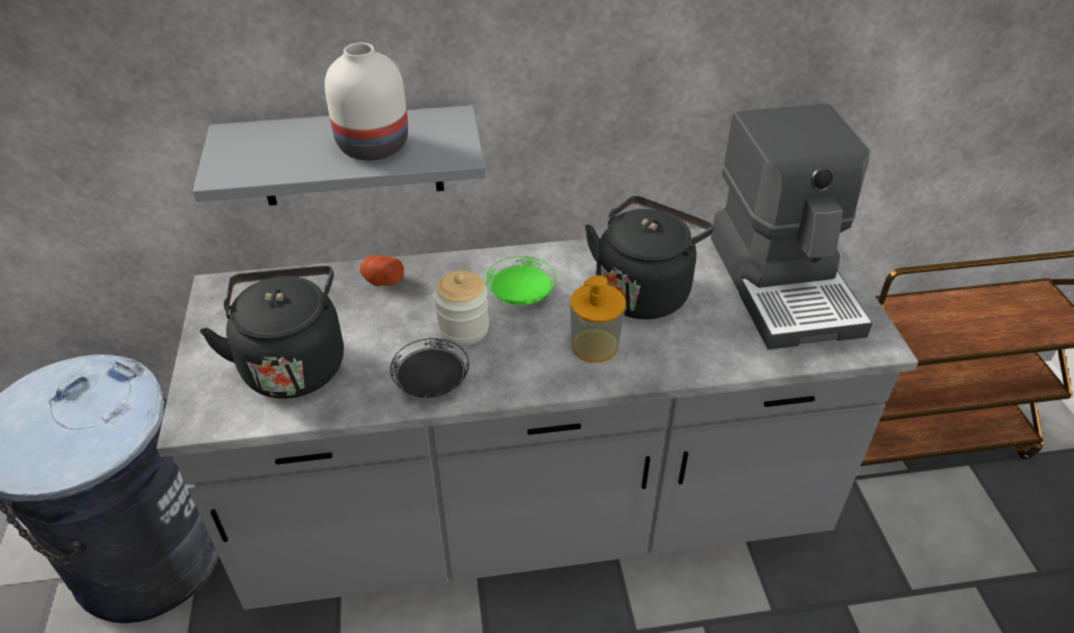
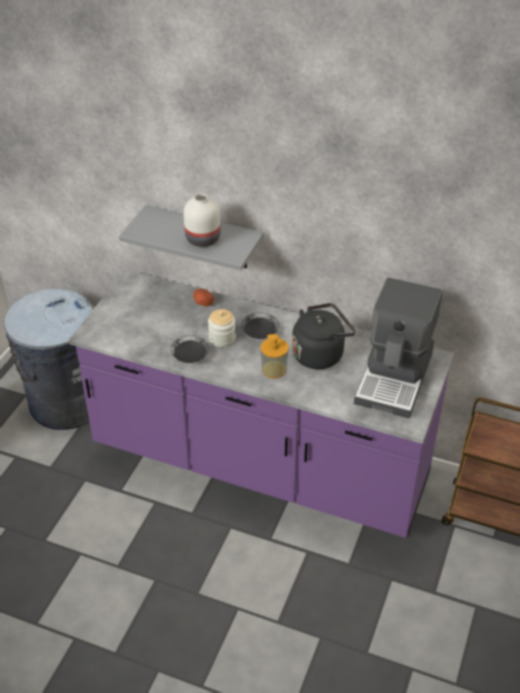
camera: 30 degrees right, 0 degrees up
grey counter [156,228,918,610] -> purple counter [69,270,454,538]
black kettle [200,266,344,399] -> none
green plate [485,256,556,305] -> black plate [242,313,279,339]

